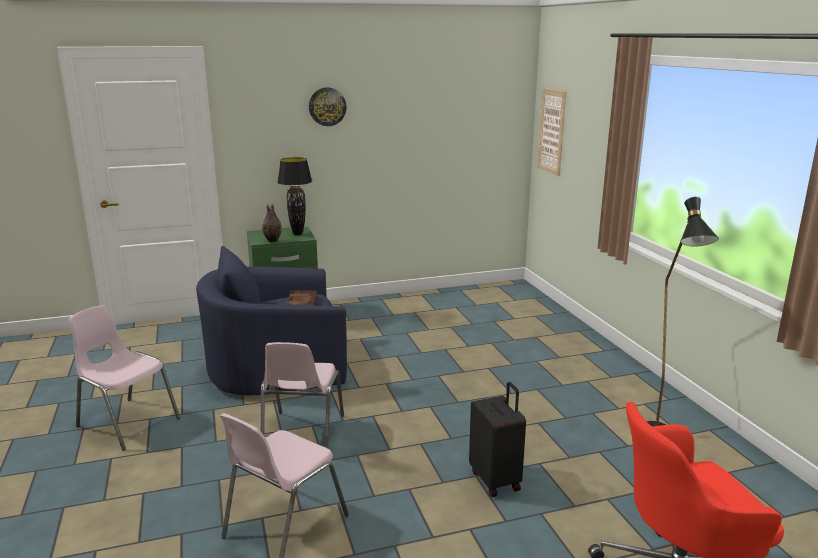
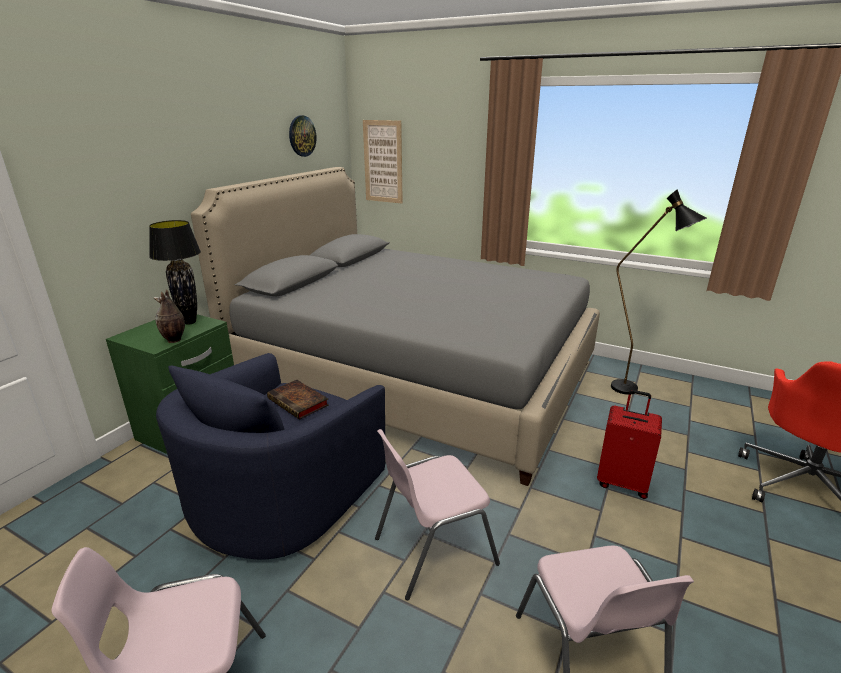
camera: 45 degrees left, 5 degrees up
pink chair [261,342,344,448] -> pink chair turned 105 degrees clockwise [375,429,500,600]
wall clock [309,87,347,126] -> wall clock moved to [289,116,317,157]
black suitcase [469,382,526,497] -> red suitcase [597,390,662,499]
none -> grey bed [191,167,600,486]

